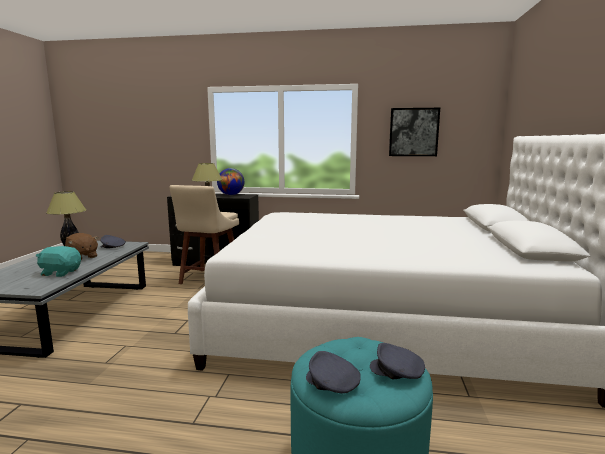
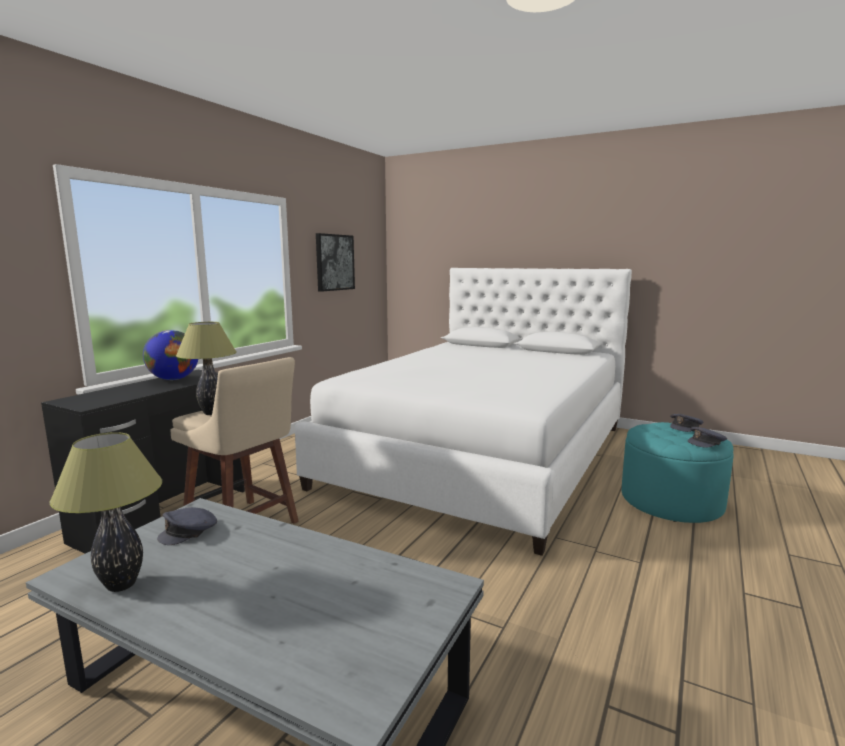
camera: 70 degrees left, 0 degrees up
turquoise plush toy [36,246,81,277] -> none
brown plush toy [65,233,99,260] -> none

